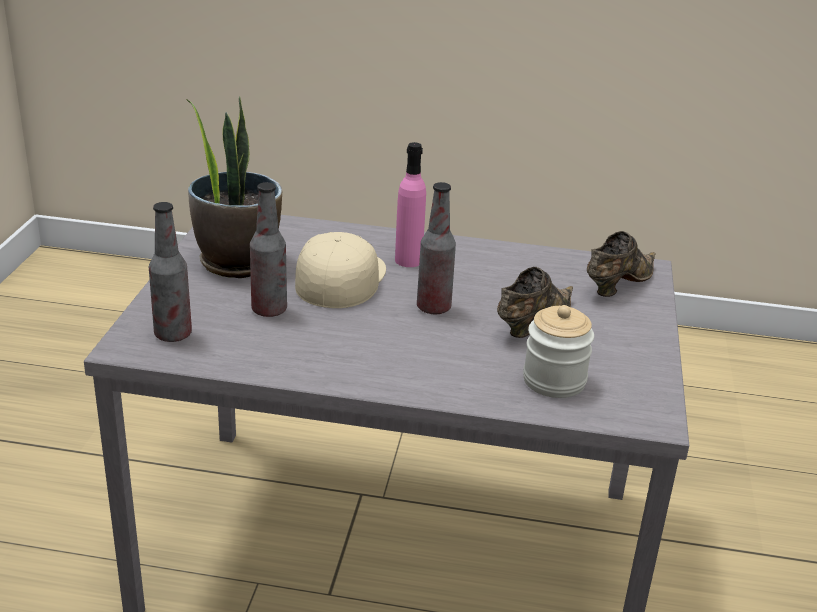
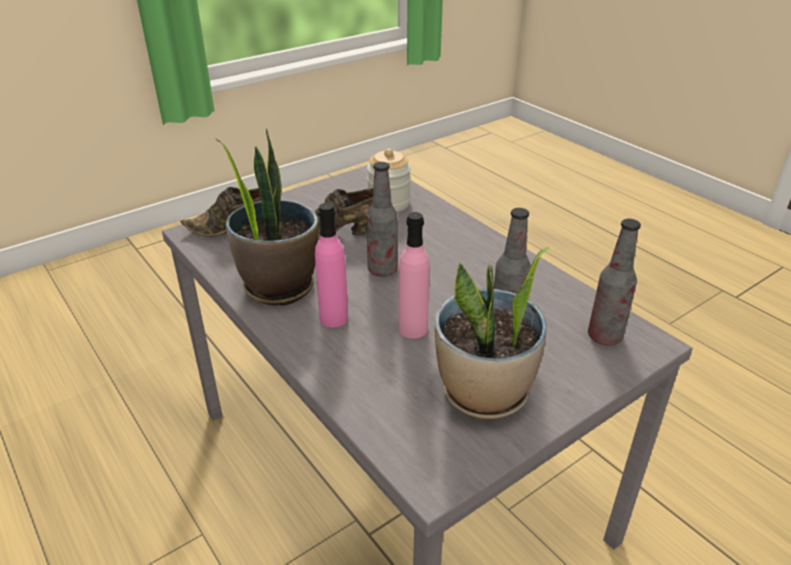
camera: 135 degrees left, 5 degrees up
beige cap [295,232,386,308] -> pink bottle [399,212,430,339]
none -> potted plant [215,128,318,306]

